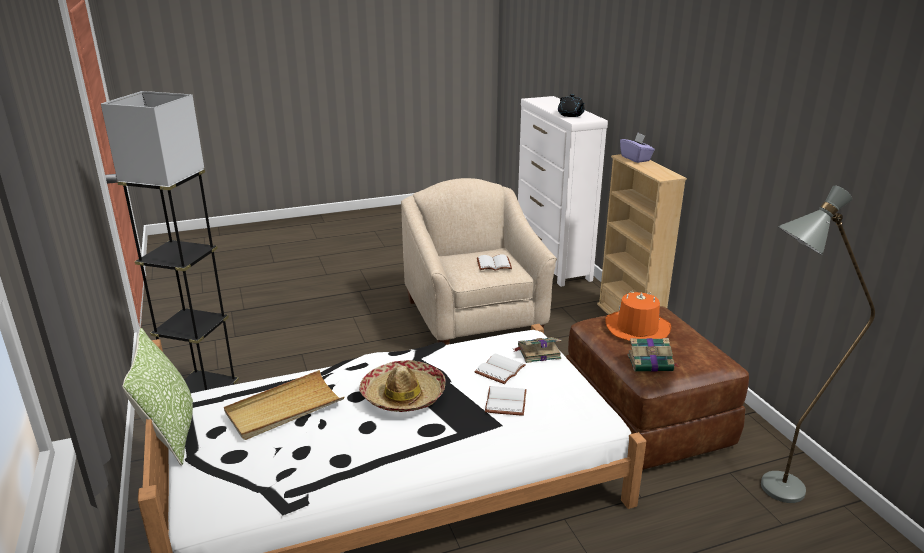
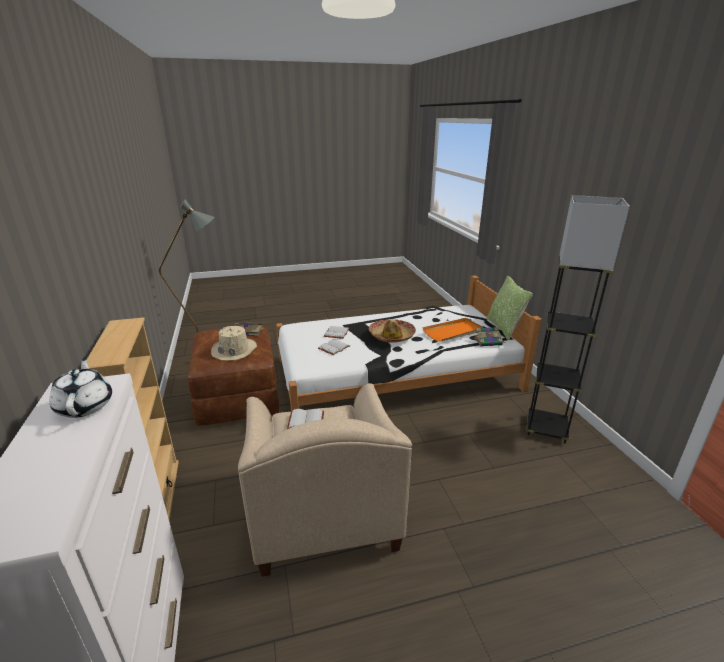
camera: 175 degrees left, 0 degrees up
beige tray [224,370,344,440] -> orange tray [422,318,484,342]
book [514,337,561,363] -> book moved to [474,327,506,347]
black teapot [558,94,585,117] -> white teapot [50,357,112,418]
orange hat [605,291,671,341] -> beige hat [211,326,257,361]
purple tissue box [620,133,655,163] -> none

